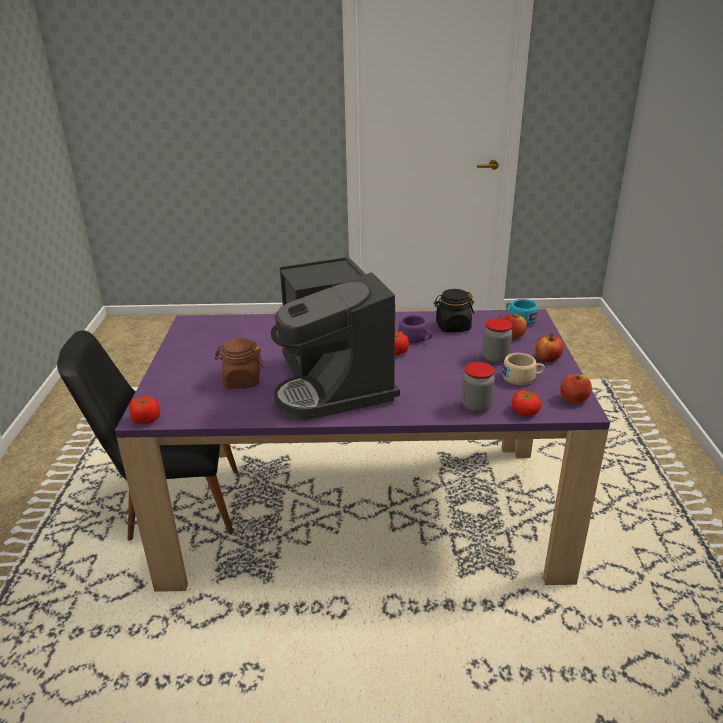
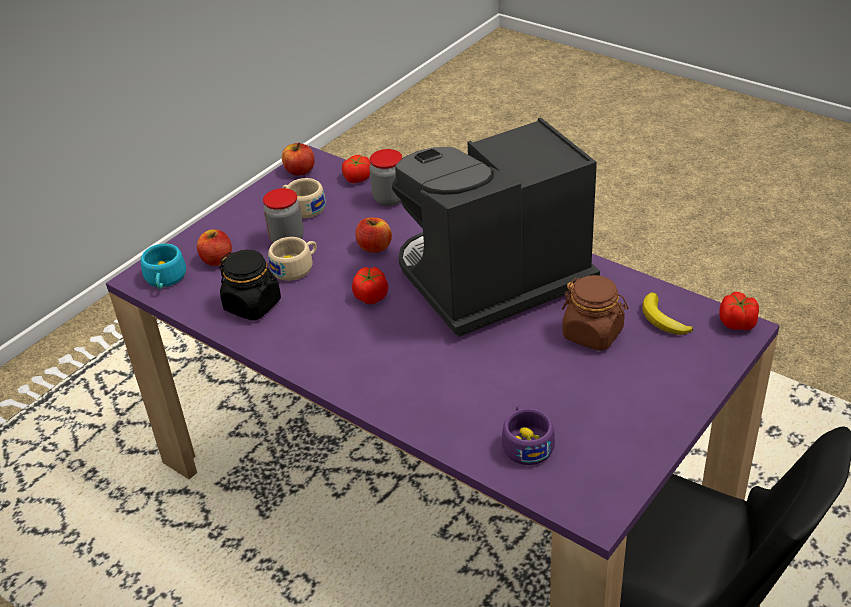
camera: 140 degrees left, 10 degrees up
coffee machine [271,257,400,419] -> coffee machine turned 135 degrees counterclockwise [392,117,600,337]
purple cup [398,315,432,343] -> purple cup moved to [502,406,555,465]
apple [535,334,564,362] -> apple moved to [355,218,392,253]
none -> beige cup [268,237,317,281]
none -> banana [642,293,693,335]

